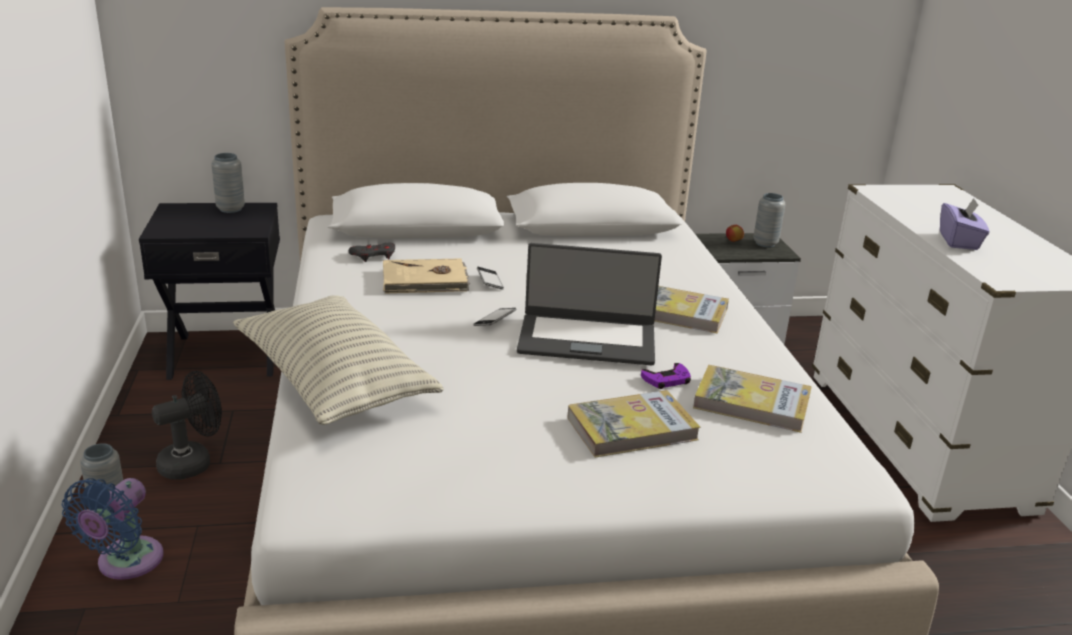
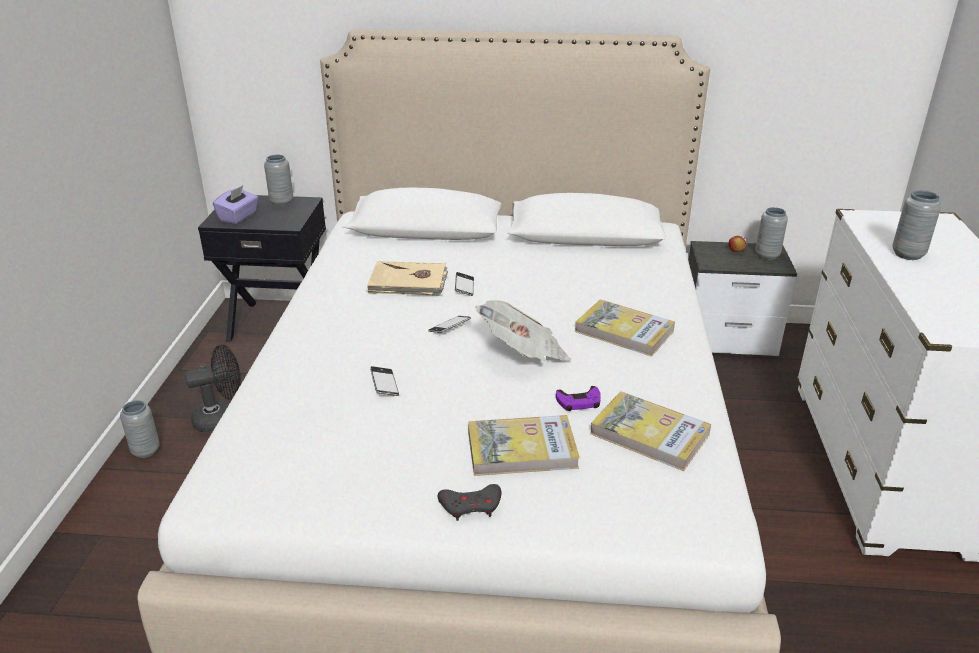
camera: 15 degrees right, 5 degrees up
blue fan [62,478,164,580] -> none
pillow [233,295,444,425] -> none
grey game controller [349,243,395,262] -> grey game controller moved to [438,484,501,521]
laptop [517,243,662,365] -> newspaper [475,300,571,361]
purple tissue box [940,198,989,250] -> purple tissue box moved to [213,186,258,224]
none -> phone [370,366,399,396]
none -> grey vase [892,190,941,260]

